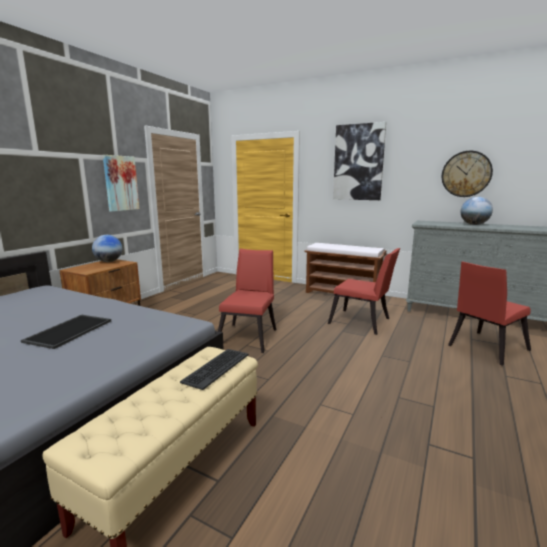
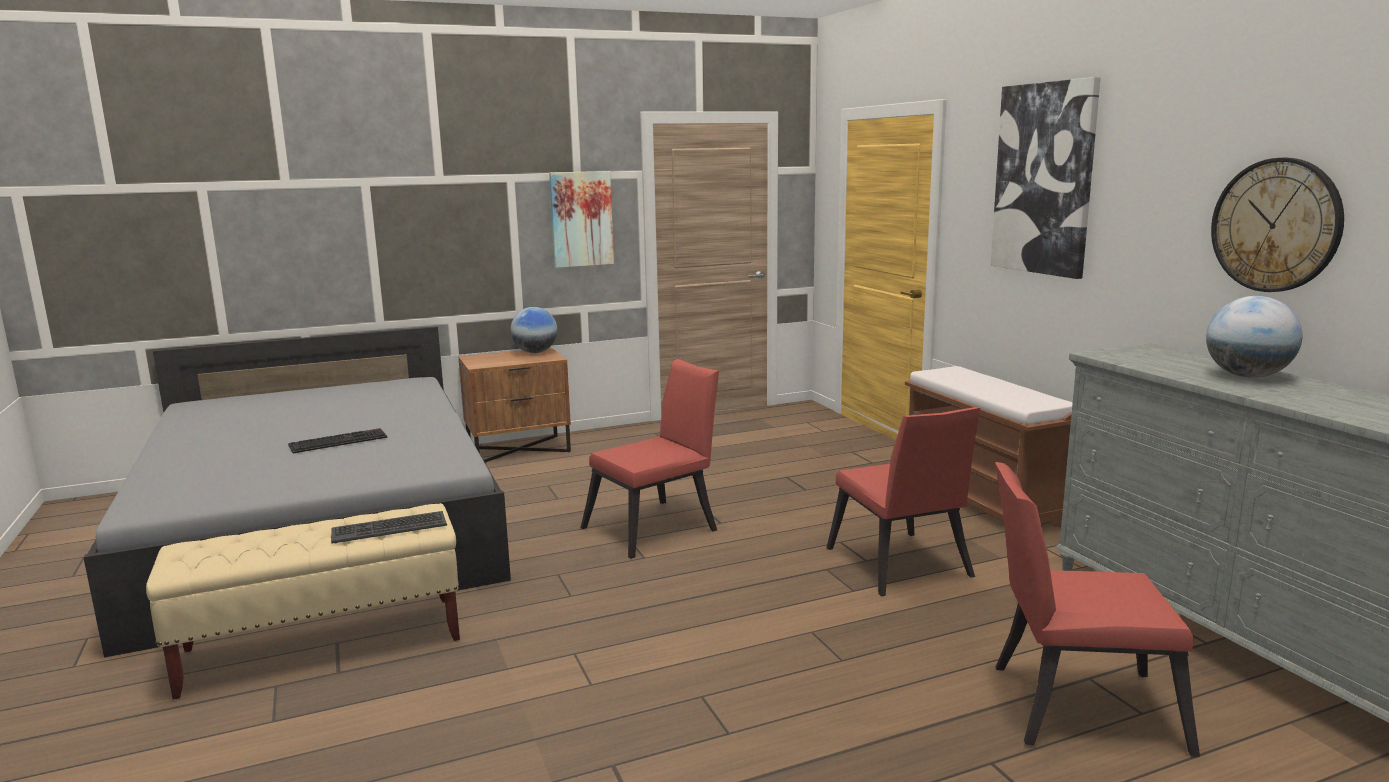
camera: 40 degrees right, 0 degrees up
tray [21,315,111,349] -> keyboard [288,428,387,453]

